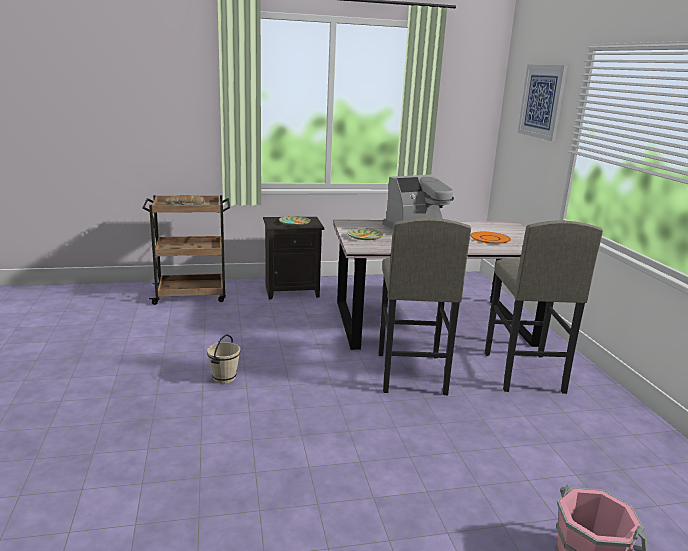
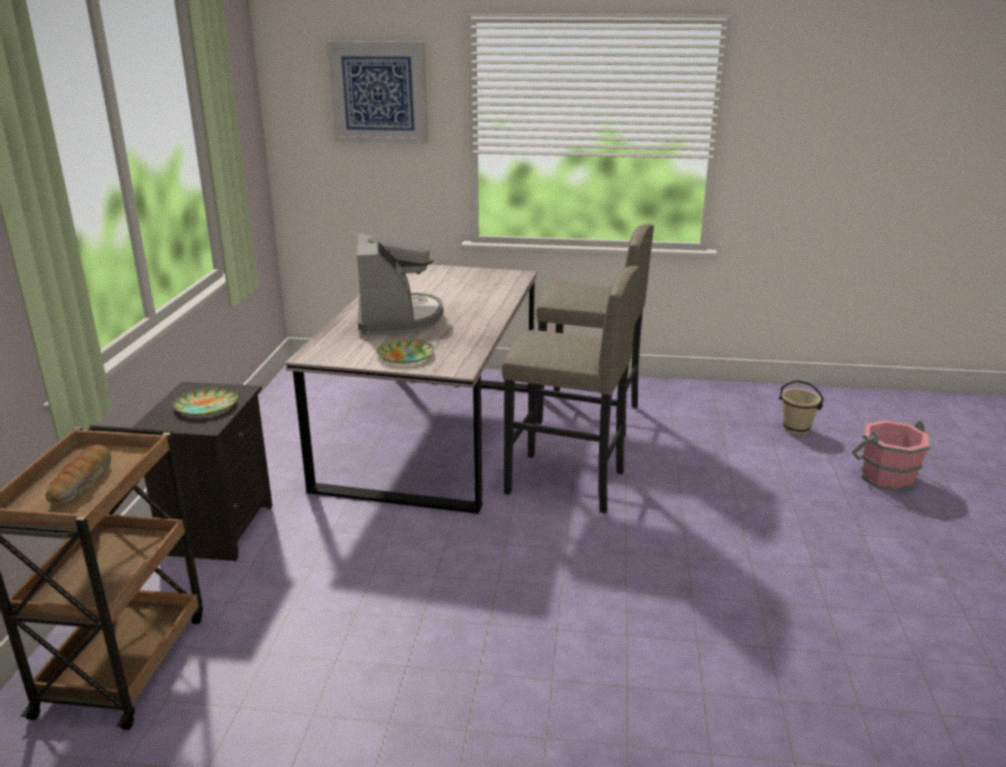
camera: 70 degrees left, 5 degrees up
beige bucket [207,334,240,384] -> beige bucket moved to [779,380,824,435]
orange plate [470,232,511,244] -> none

